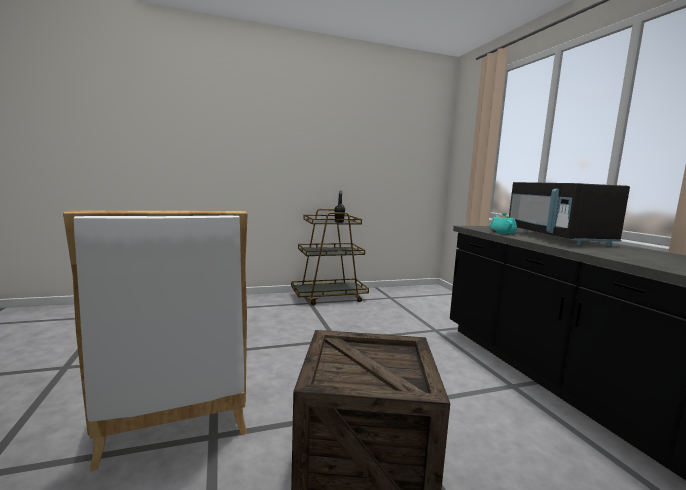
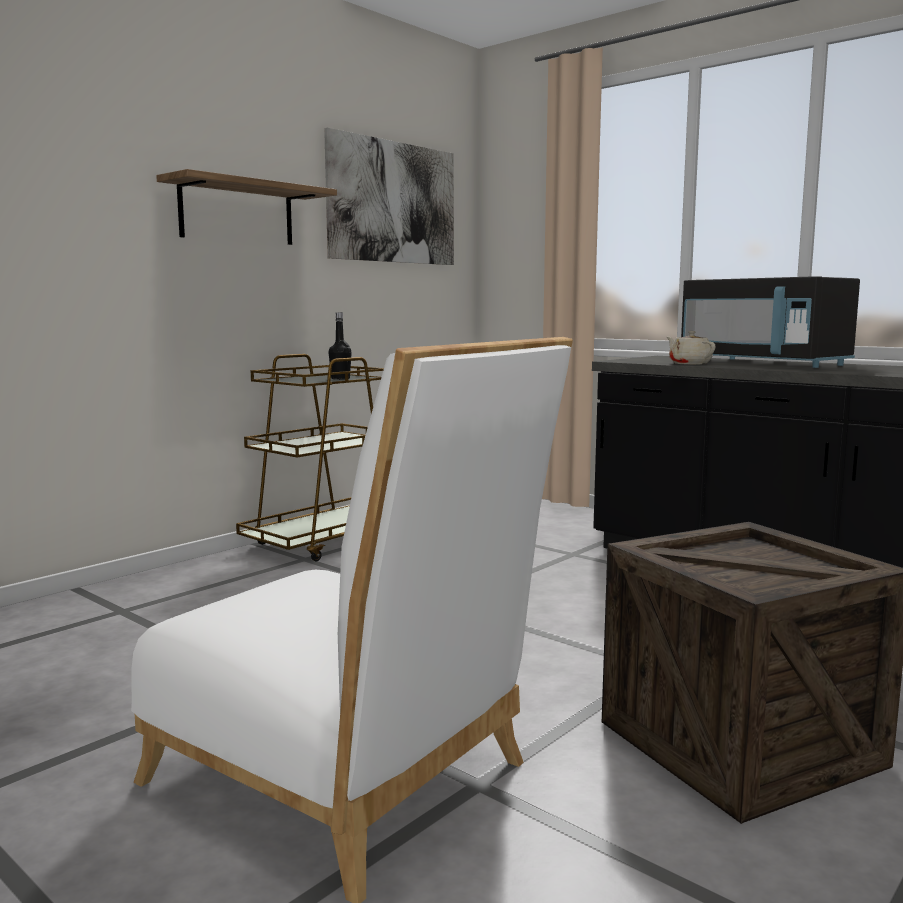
camera: 30 degrees left, 0 degrees up
turquoise teapot [489,213,517,234] -> beige teapot [667,331,716,365]
none -> shelf [156,169,337,245]
none -> picture [324,128,454,265]

